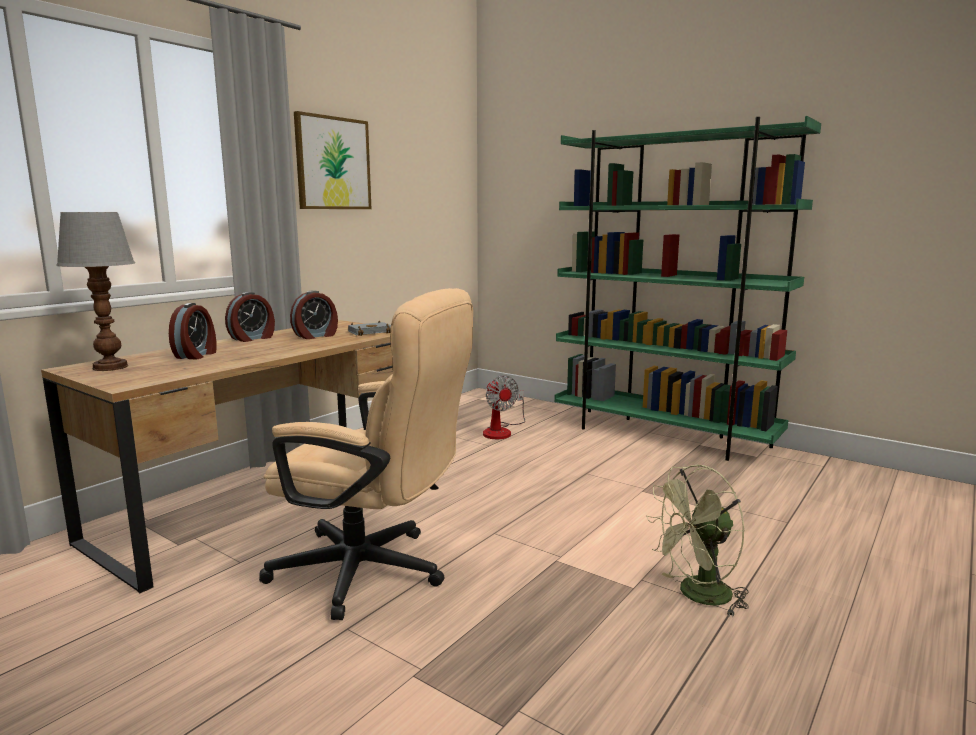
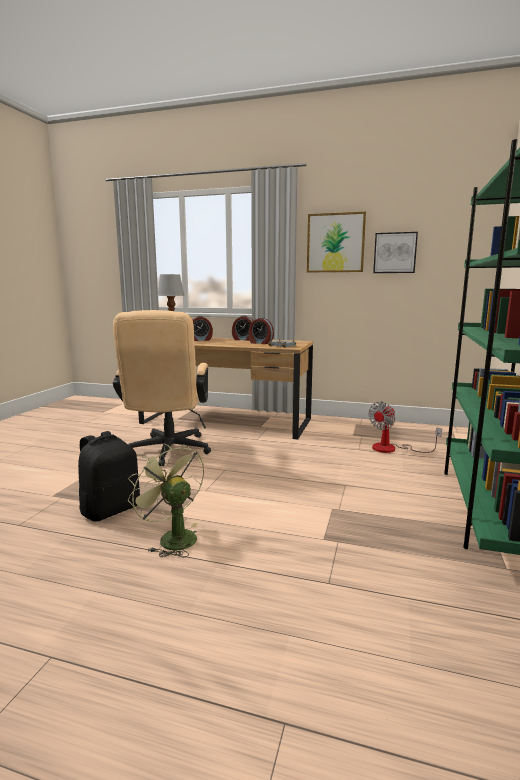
camera: 70 degrees right, 0 degrees up
none -> black backpack [78,431,140,522]
none -> picture [373,232,418,273]

